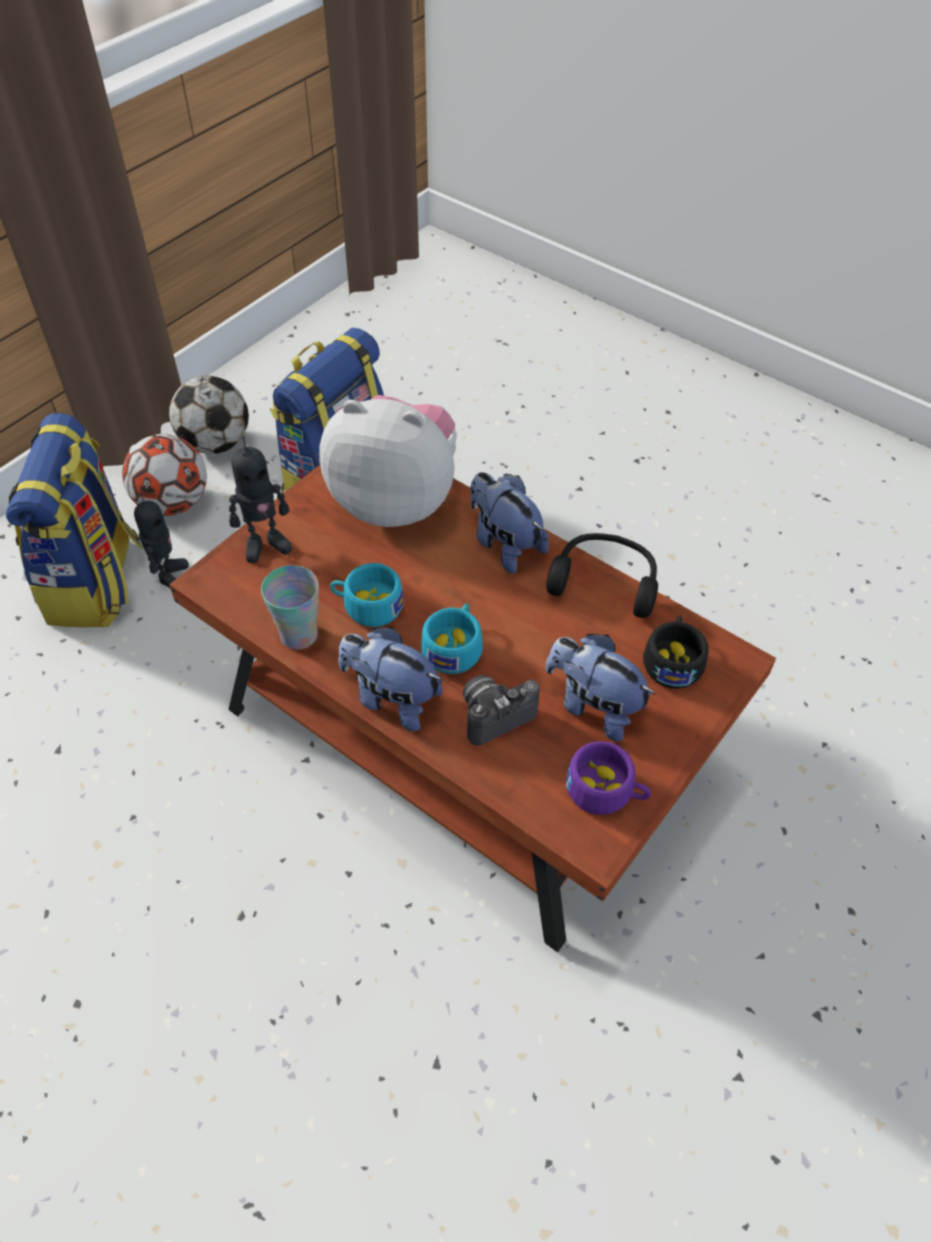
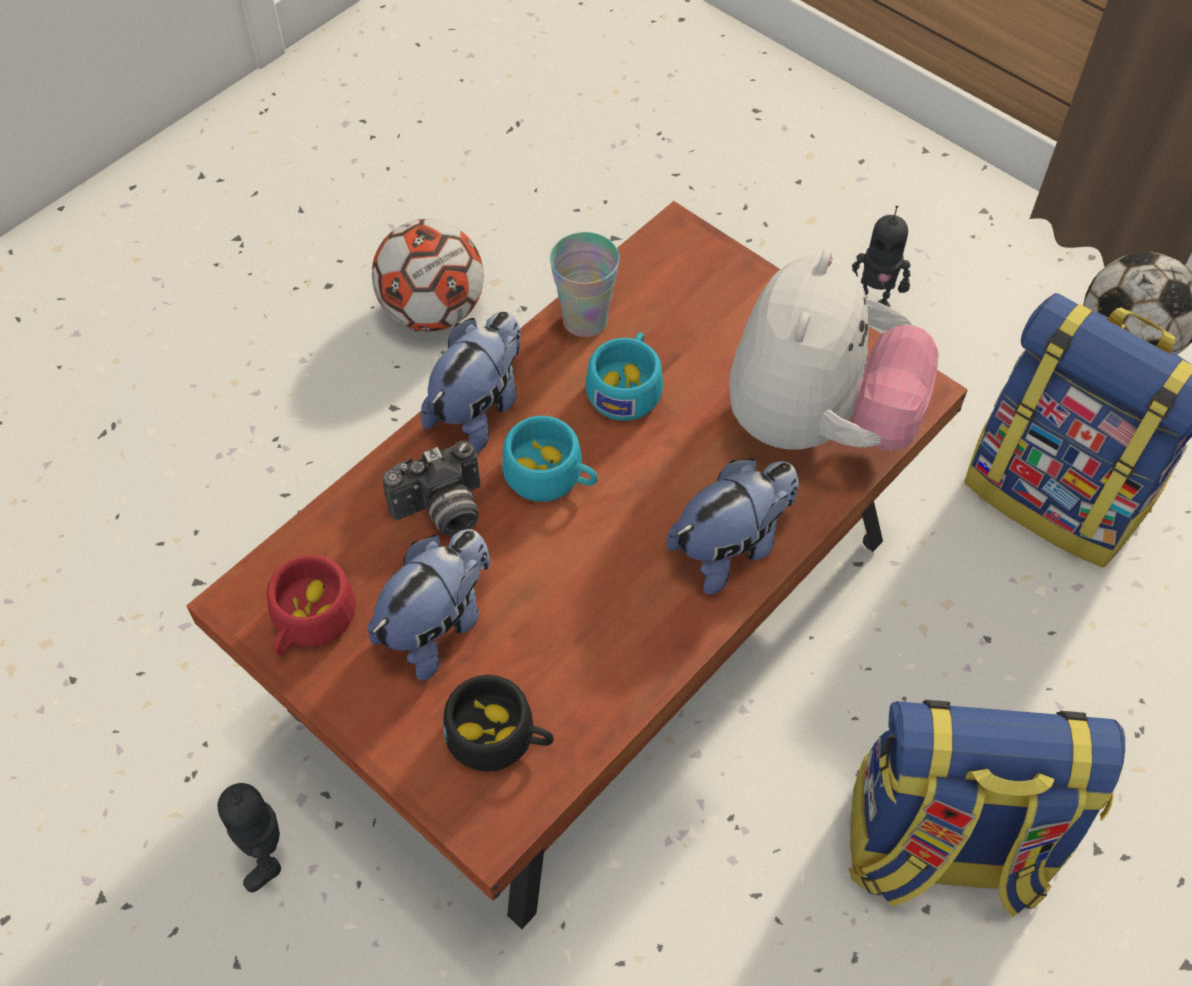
camera: 95 degrees right, 5 degrees up
backpack [6,413,144,627] -> backpack moved to [849,700,1125,917]
football [122,434,207,516] -> football moved to [372,219,484,332]
toy robot [229,436,292,563] -> toy robot moved to [218,783,281,892]
camera [463,675,540,746] -> camera turned 90 degrees clockwise [382,441,481,536]
black headphones [546,533,658,618] -> none
purple cup [566,741,651,815] -> red cup [266,555,356,655]

